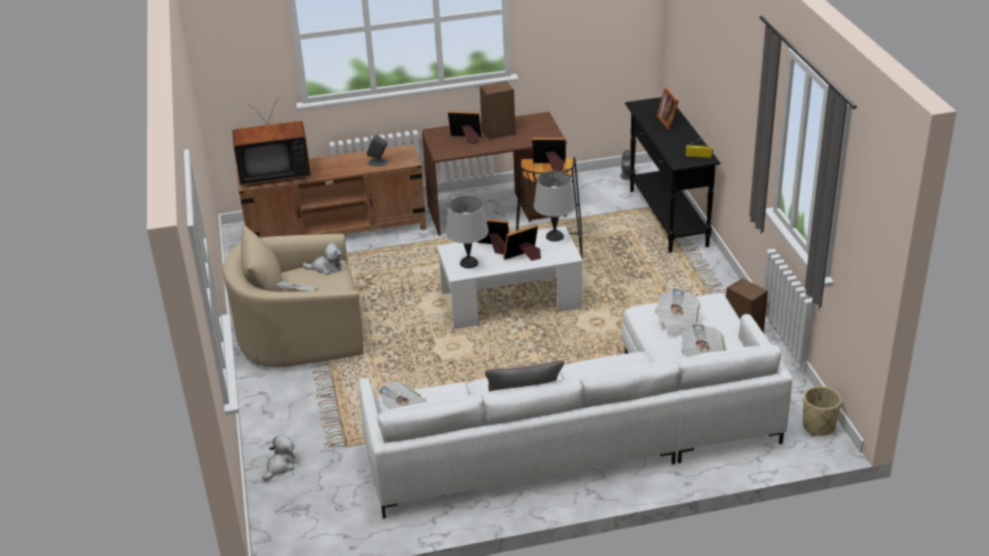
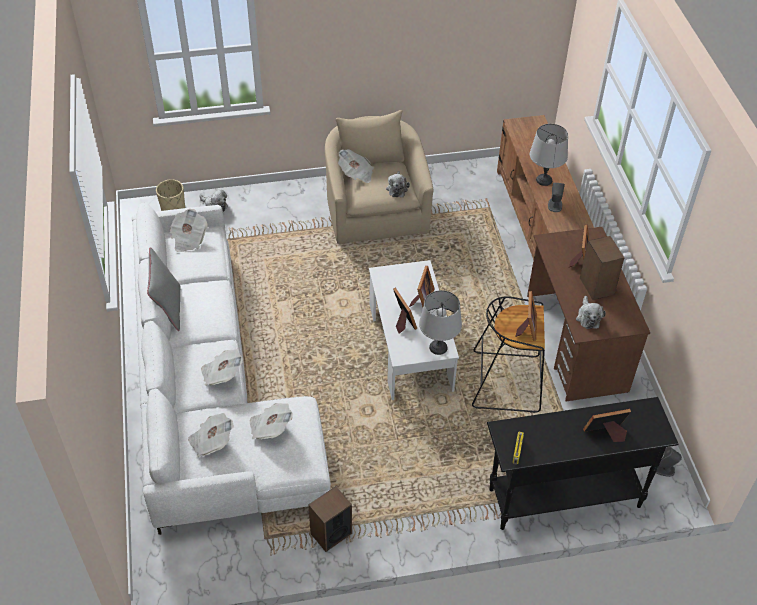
camera: 90 degrees right, 15 degrees up
television [232,97,311,186] -> none
grey table lamp [446,196,489,268] -> grey table lamp moved to [530,124,568,186]
beige planter [803,386,842,436] -> beige planter moved to [156,180,185,211]
none -> newspaper [201,349,243,386]
none -> plush toy [576,296,606,329]

